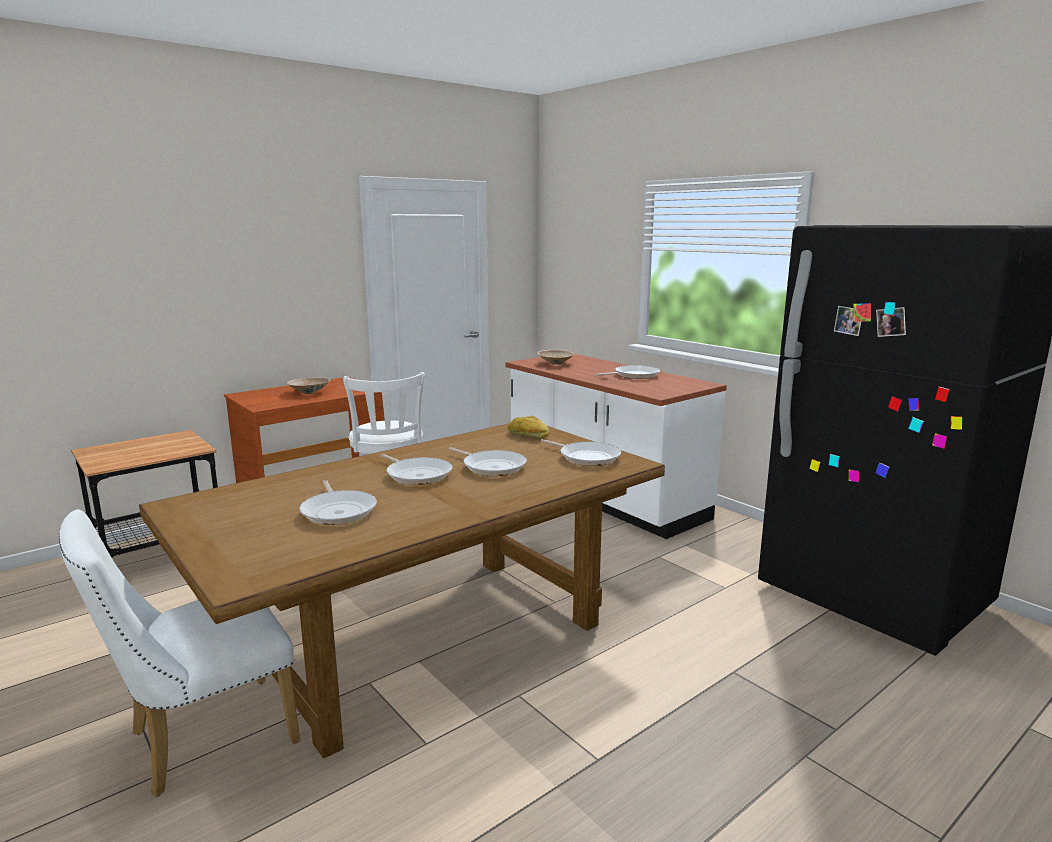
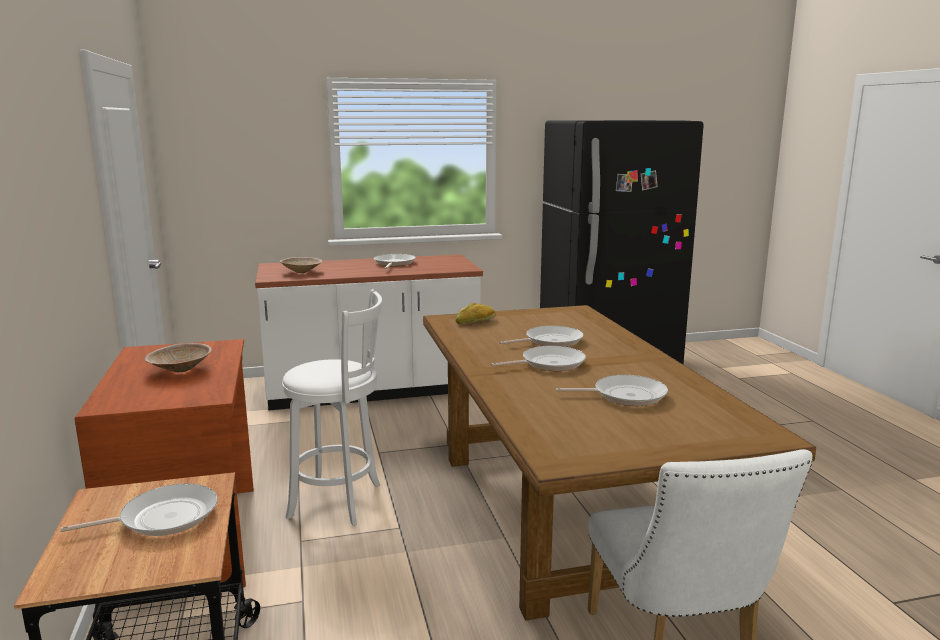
camera: 65 degrees left, 0 degrees up
frying pan [541,439,621,466] -> frying pan moved to [61,483,218,536]

